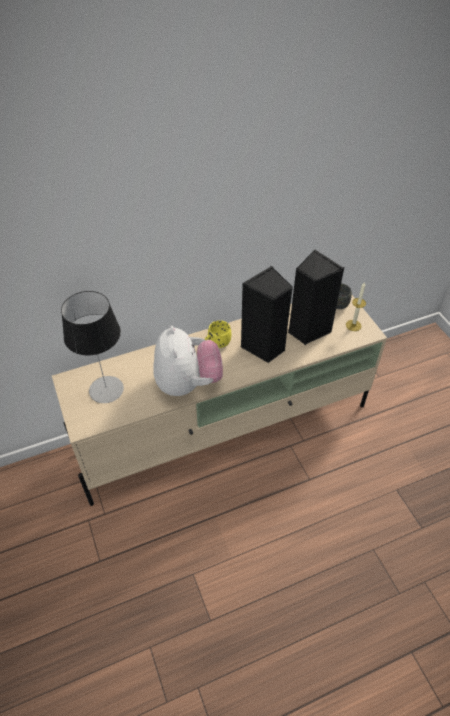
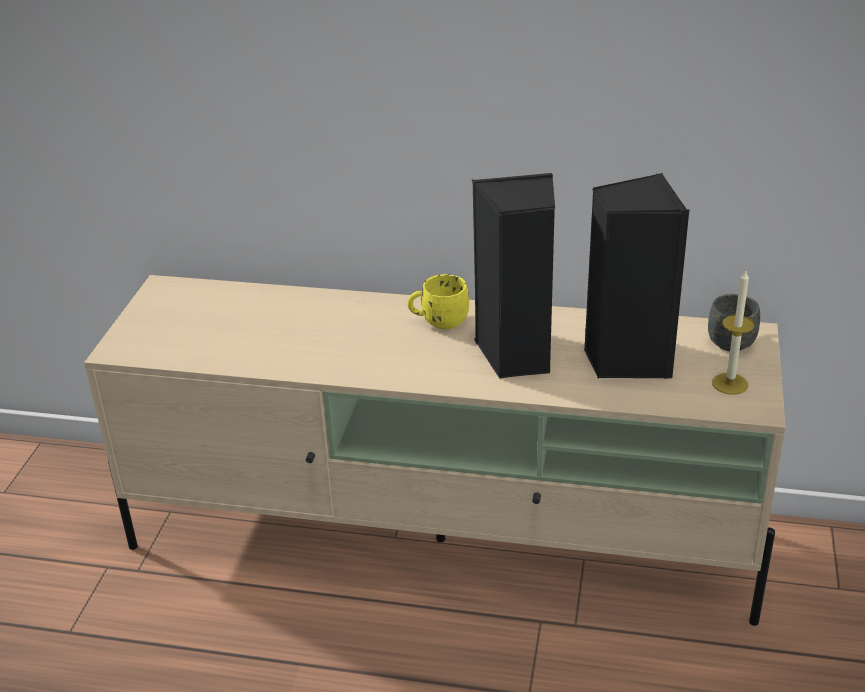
camera: 35 degrees right, 15 degrees down
table lamp [61,291,124,403] -> none
plush toy [153,326,223,396] -> none

